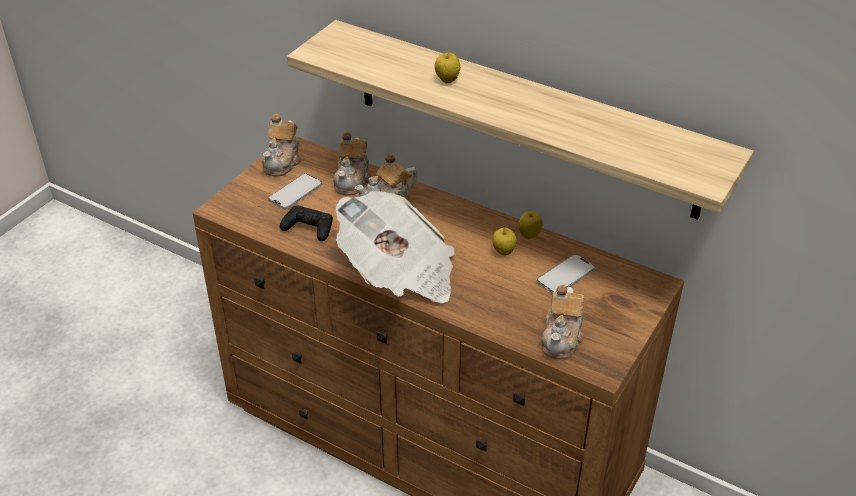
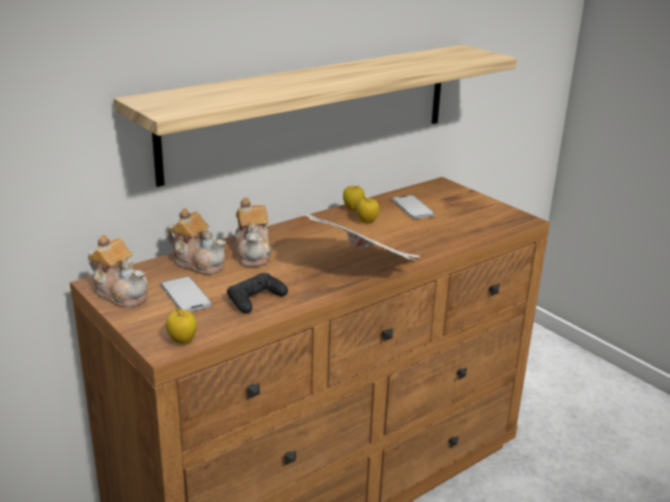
camera: 70 degrees left, 15 degrees down
apple [435,50,460,83] -> apple moved to [166,307,197,344]
teapot [541,285,584,359] -> none

